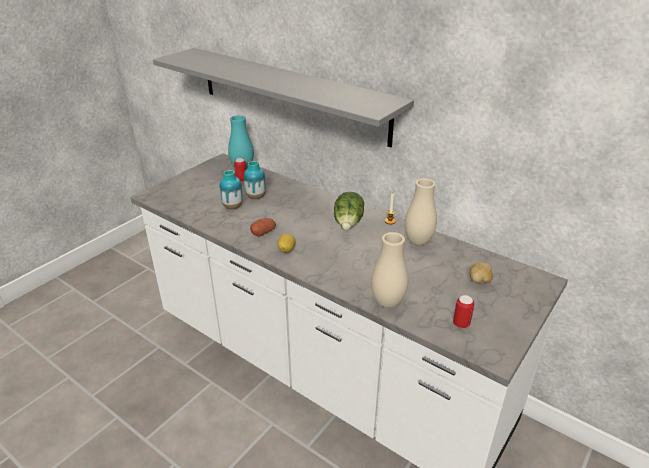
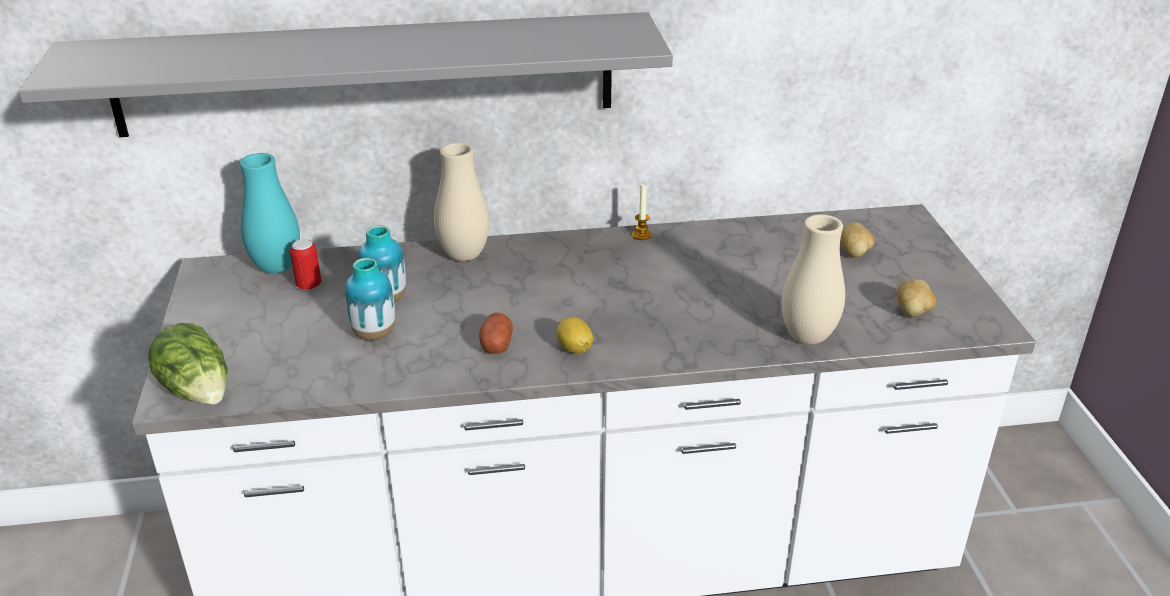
camera: 45 degrees left, 0 degrees up
lettuce [334,192,364,230] -> lettuce moved to [148,323,228,405]
beige vase [405,178,437,246] -> beige vase moved to [434,142,490,261]
can [453,295,474,328] -> potato [897,279,936,317]

